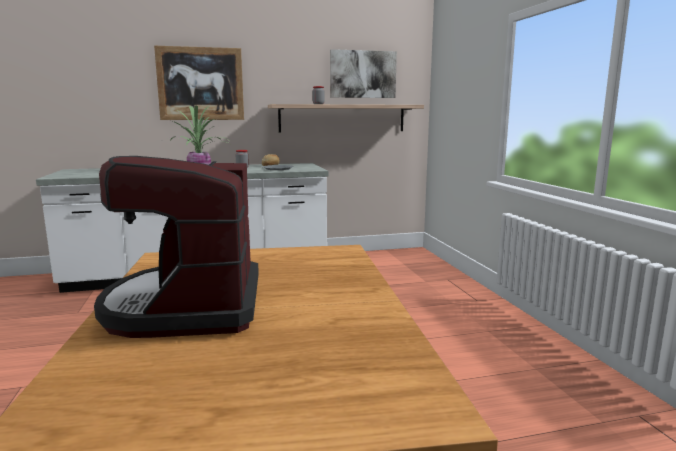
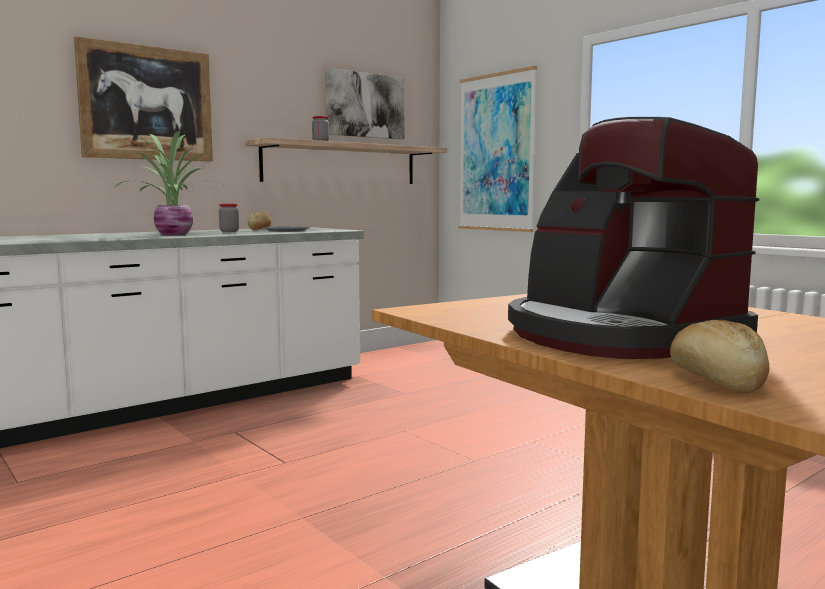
camera: 25 degrees left, 5 degrees down
none -> picture [459,66,537,232]
none -> bread [670,320,770,393]

